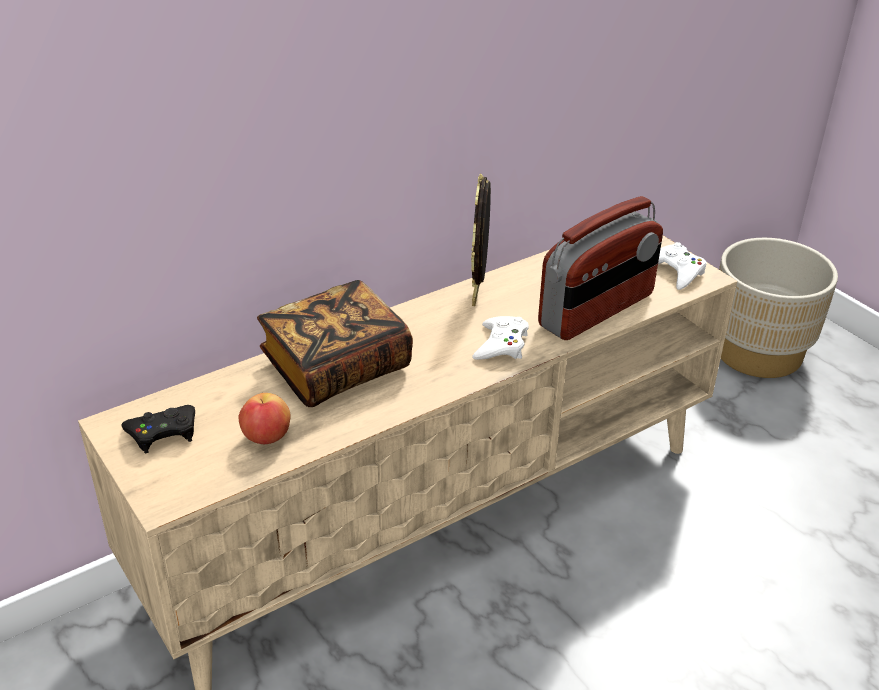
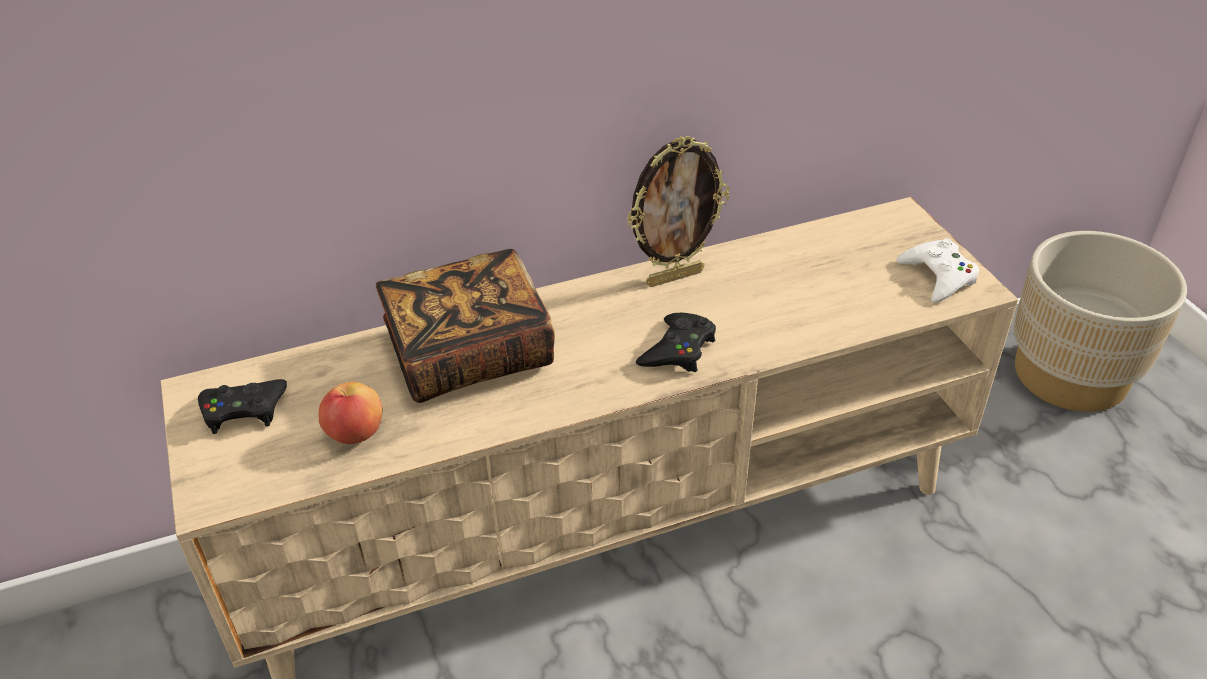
camera: 15 degrees right, 5 degrees up
picture frame [471,173,491,306] -> picture frame turned 135 degrees counterclockwise [627,136,730,287]
white game controller [472,316,529,360] -> black game controller [636,313,716,372]
radio [538,196,663,340] -> none

